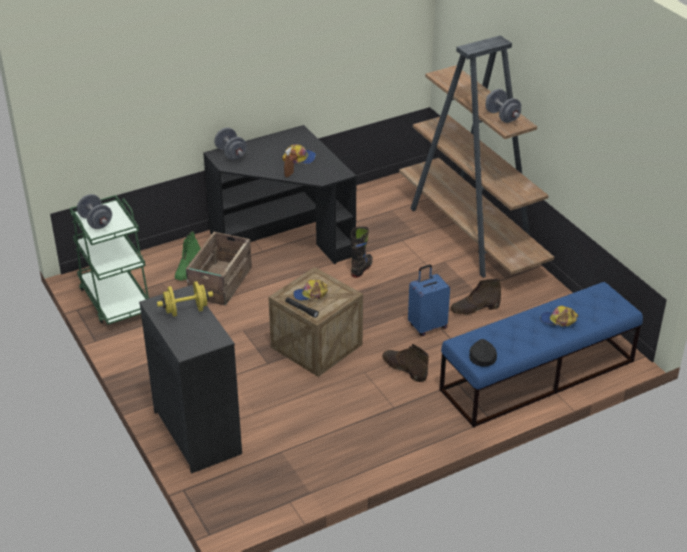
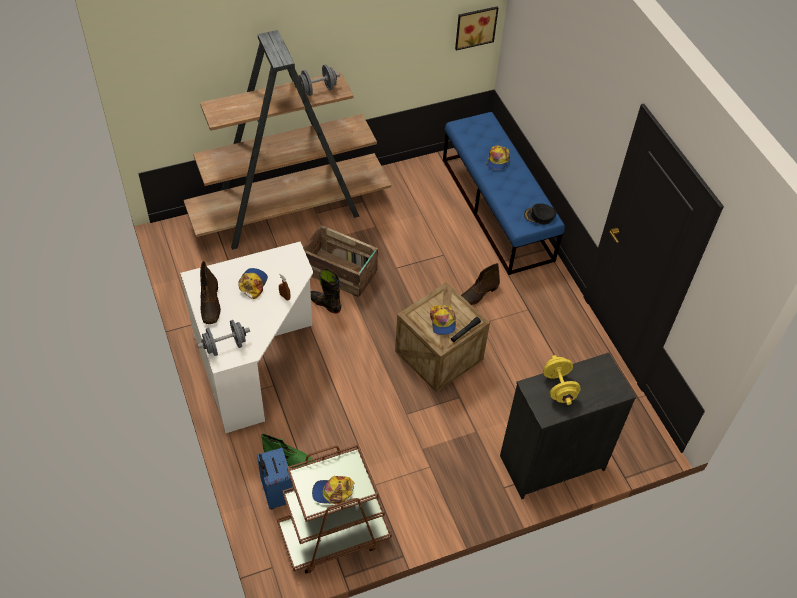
camera: 85 degrees left, 15 degrees up
green cart [70,195,149,325] -> brown cart [277,445,392,573]
grey dumbbell [77,194,112,229] -> cap [312,476,354,504]
crate [186,232,252,306] -> crate moved to [303,225,378,297]
black desk [203,125,356,264] -> white desk [180,242,313,433]
blue suitcase [408,264,450,336] -> blue suitcase moved to [257,448,293,509]
brown boot [451,279,501,315] -> brown boot moved to [200,261,221,324]
none -> picture [455,6,498,51]

